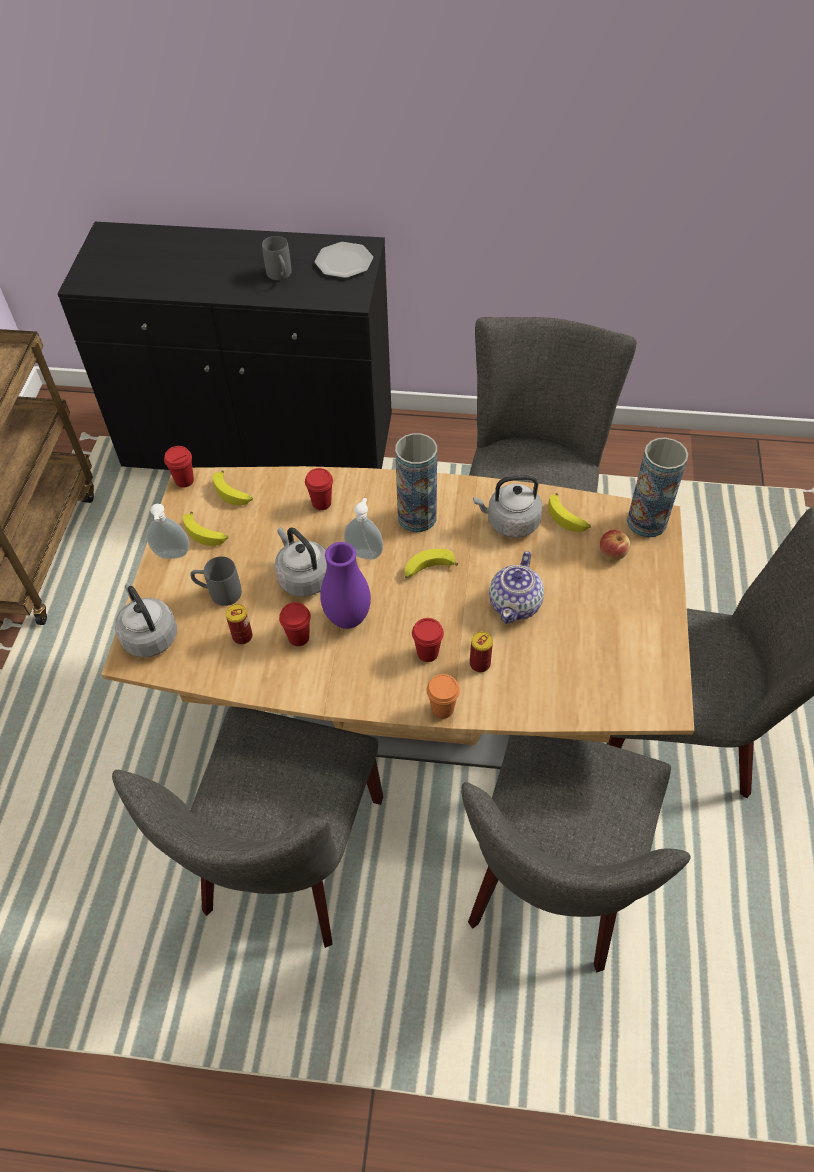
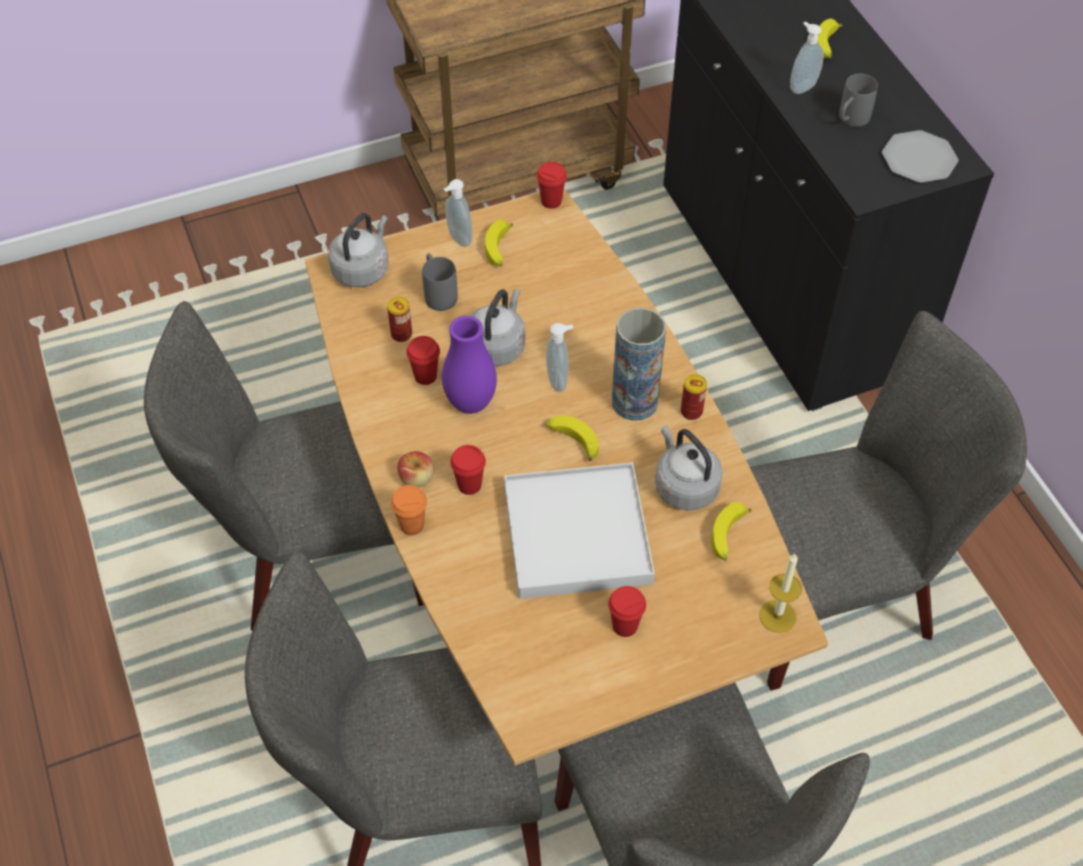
camera: 60 degrees right, 0 degrees up
banana [213,470,253,505] -> banana moved to [818,19,842,59]
red cup [305,468,333,510] -> red cup moved to [608,586,646,637]
can [470,632,493,672] -> can moved to [681,374,707,420]
teapot [489,551,544,624] -> white tray [504,463,655,599]
apple [600,530,630,561] -> apple moved to [397,451,434,487]
vase [627,437,688,538] -> candle [759,554,802,633]
none -> soap dispenser [790,21,824,94]

